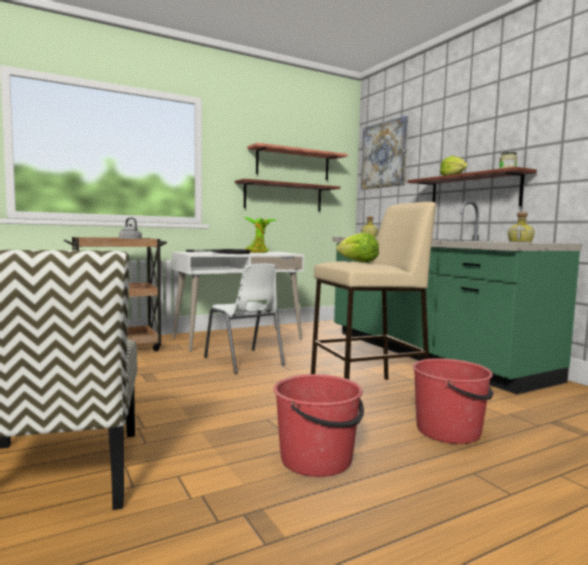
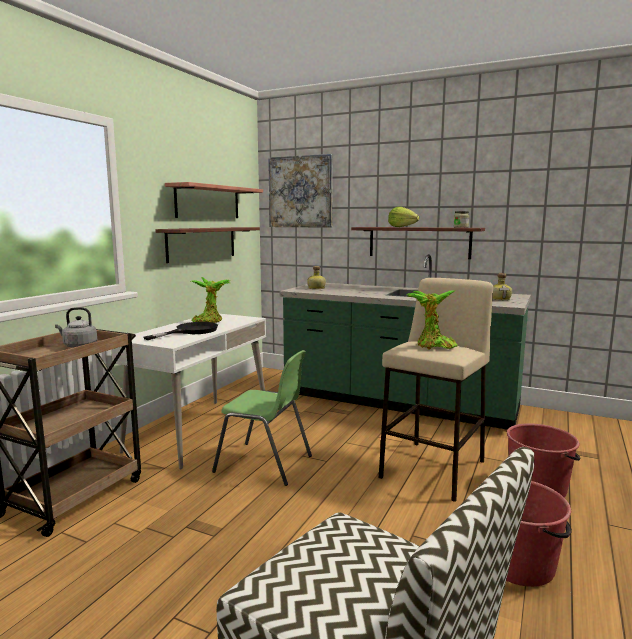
camera: 35 degrees left, 5 degrees up
white chair [204,264,285,374] -> green chair [212,350,312,486]
lettuce [336,233,379,262] -> potted plant [406,290,458,350]

